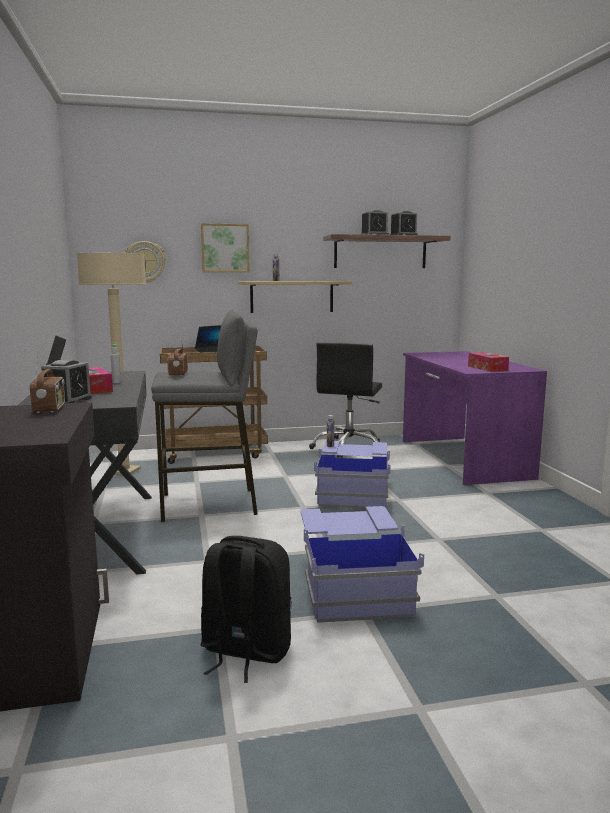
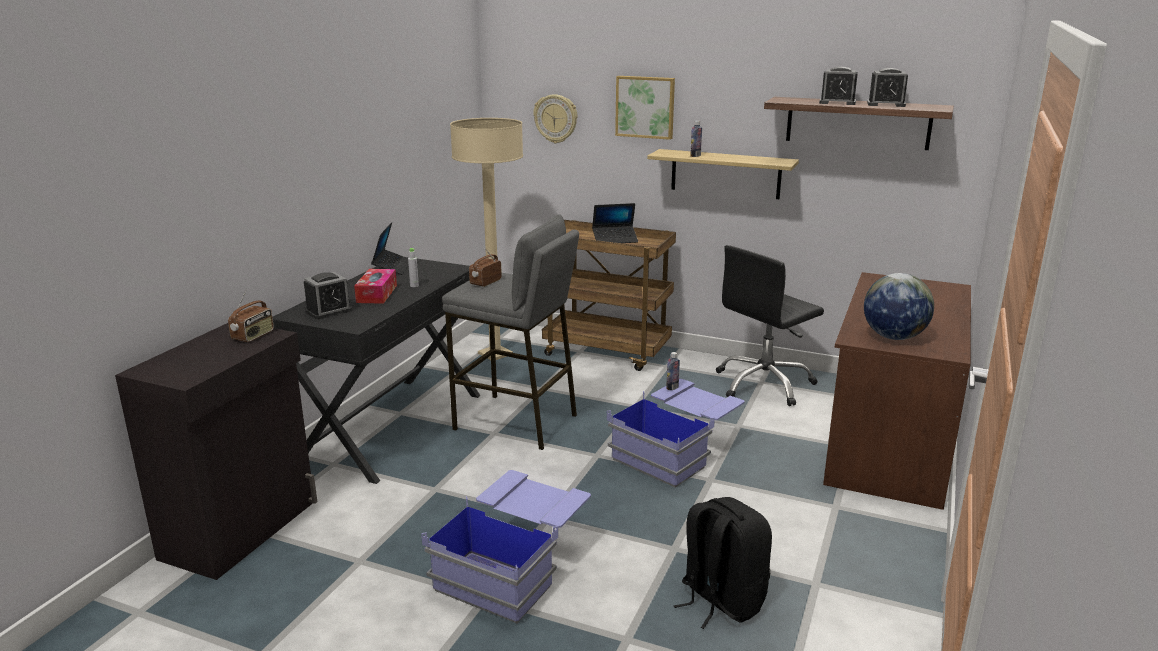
camera: 35 degrees right, 10 degrees up
black backpack [200,536,291,683] -> black backpack moved to [674,497,772,629]
purple desk [403,351,547,485] -> brown desk [823,272,971,510]
tissue box [468,352,509,372] -> globe [864,273,934,340]

